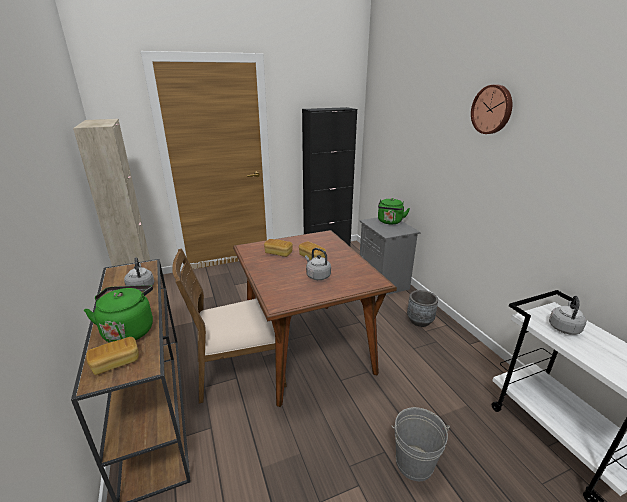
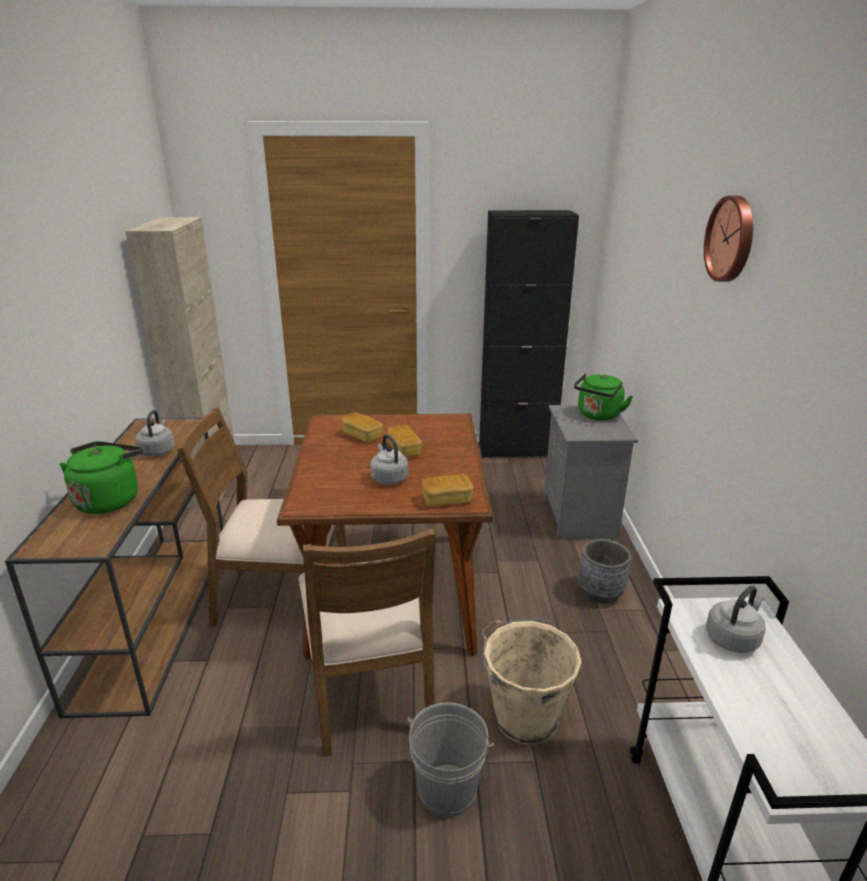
camera: 20 degrees right, 0 degrees up
bread [86,337,139,375] -> bread moved to [422,474,473,507]
none -> brown chair [298,528,435,757]
none -> beige bucket [480,618,582,746]

